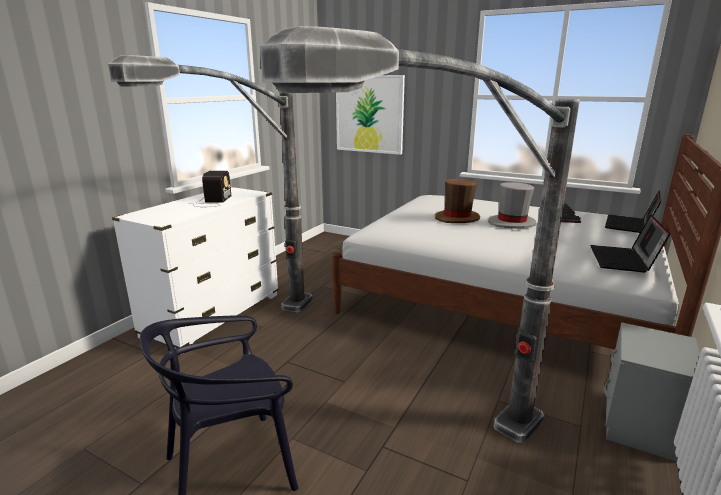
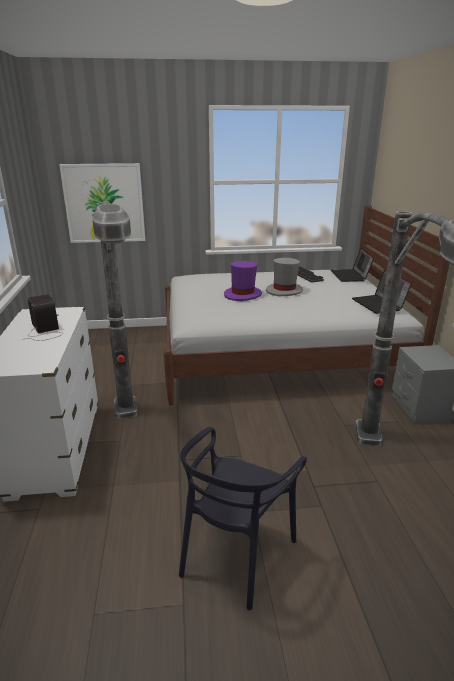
camera: 35 degrees left, 5 degrees up
brown hat [435,179,480,223] -> purple hat [224,261,262,301]

